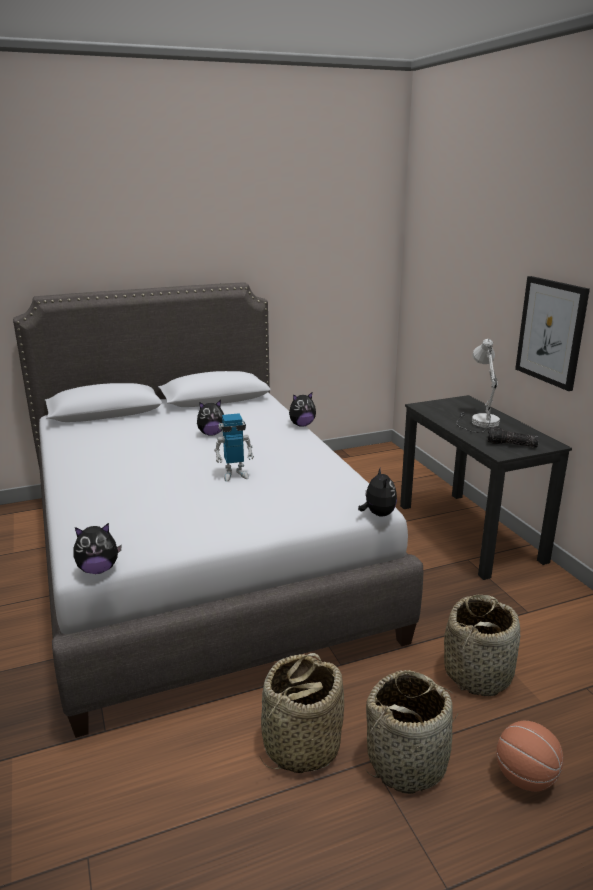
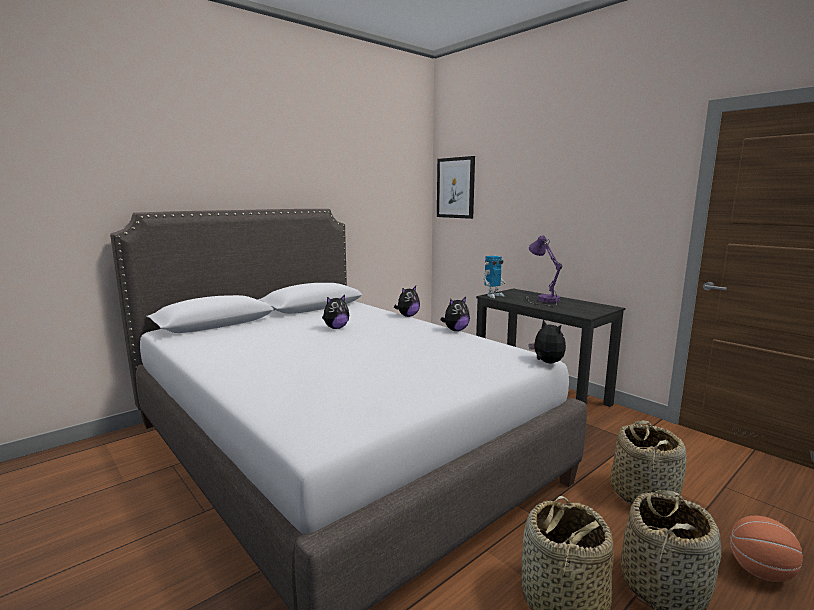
camera: 20 degrees left, 10 degrees down
plush toy [73,523,122,574] -> plush toy moved to [440,297,470,331]
toy robot [214,413,254,482] -> toy robot moved to [483,256,505,298]
white table lamp [456,339,500,433] -> purple table lamp [525,236,562,306]
flashlight [487,427,539,447] -> none
picture [515,276,590,391] -> picture moved to [437,156,475,219]

